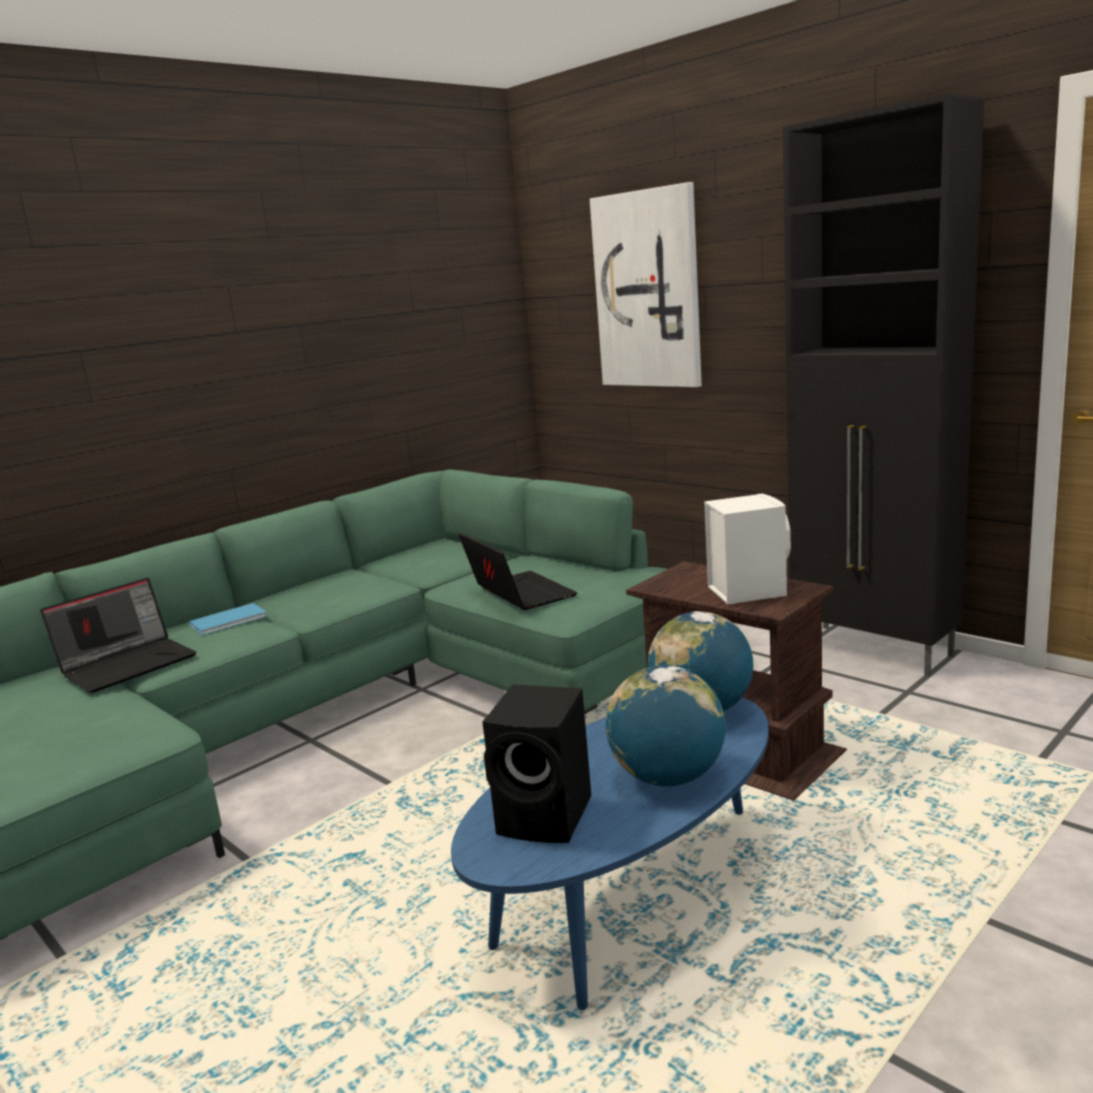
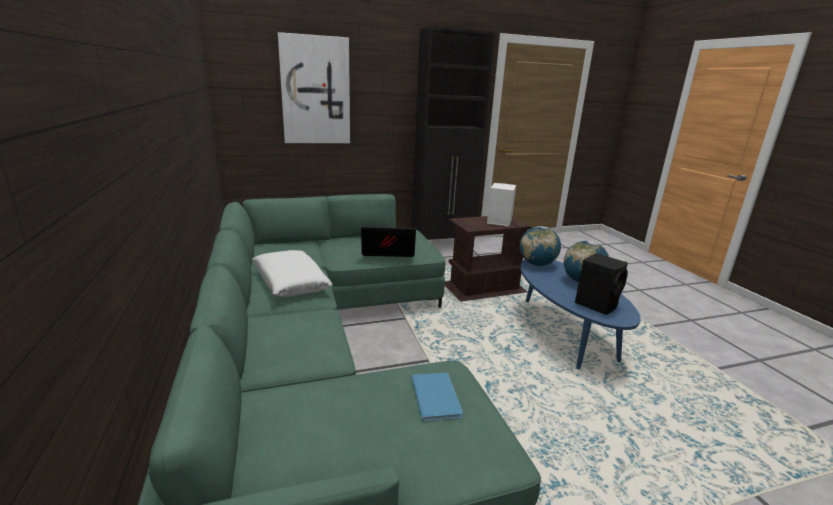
camera: 65 degrees left, 5 degrees up
laptop [40,578,197,693] -> none
blue book [189,603,267,635] -> blue book moved to [411,372,463,421]
none -> white pillow [252,250,333,297]

